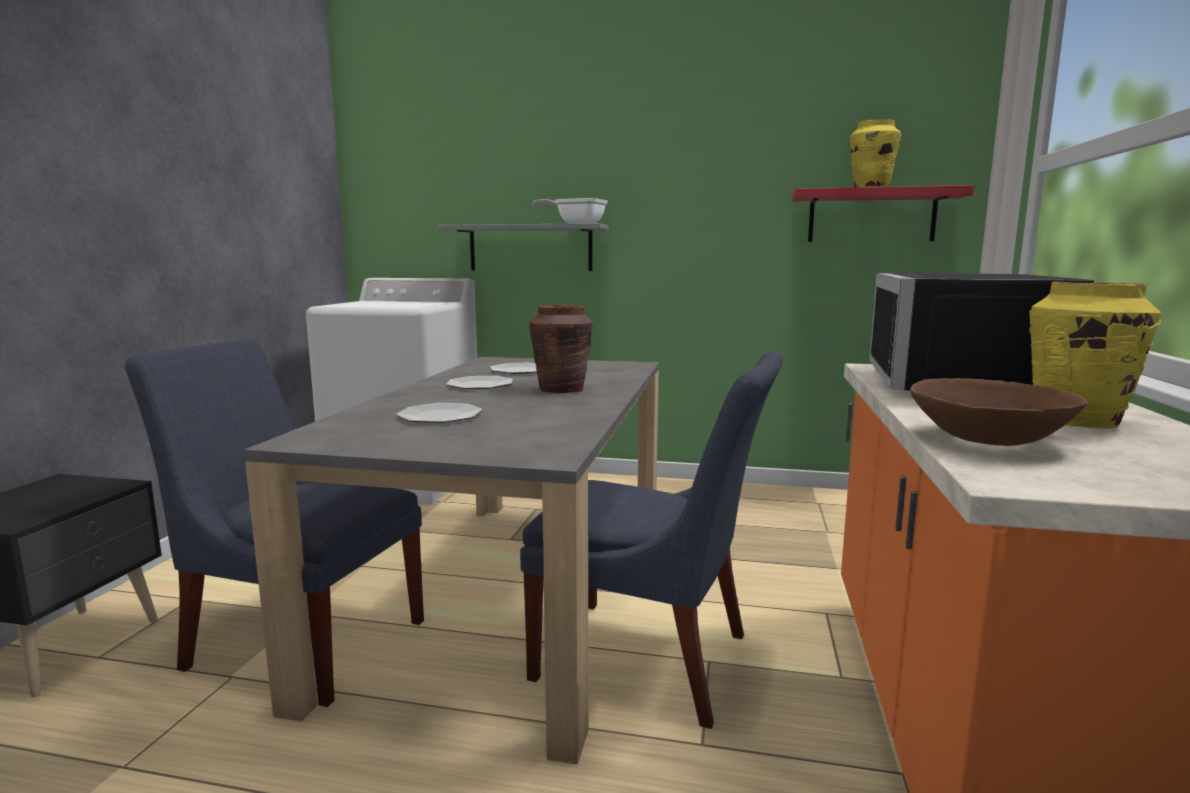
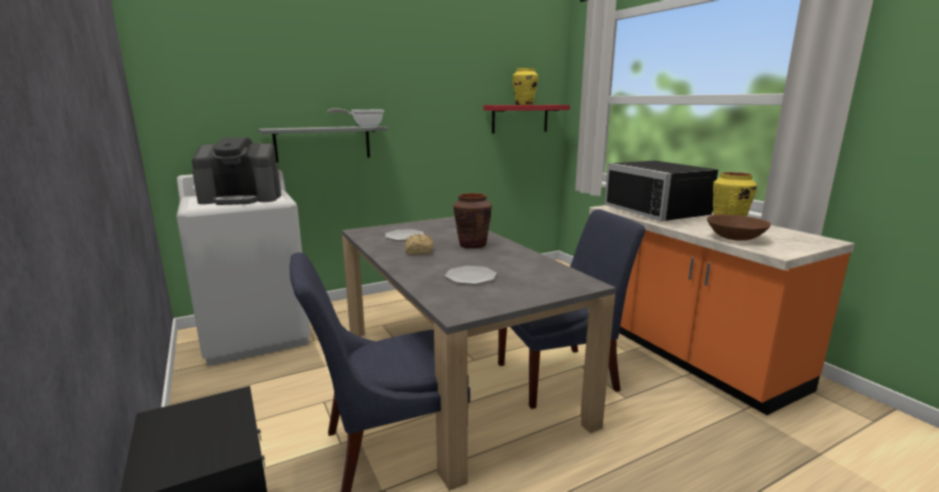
camera: 40 degrees left, 5 degrees up
plate [446,376,513,389] -> bread [405,234,434,255]
none -> coffee machine [192,137,281,205]

